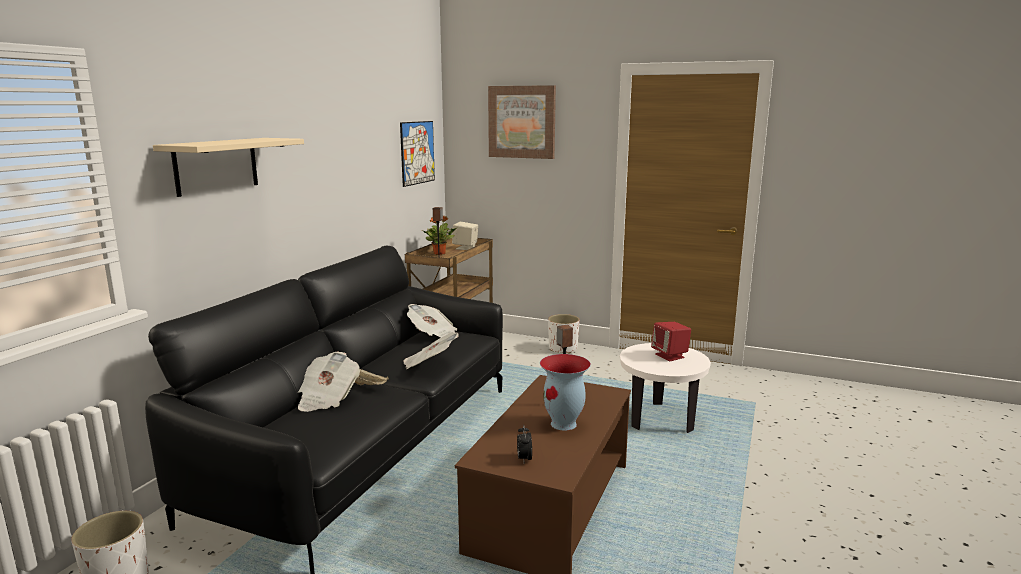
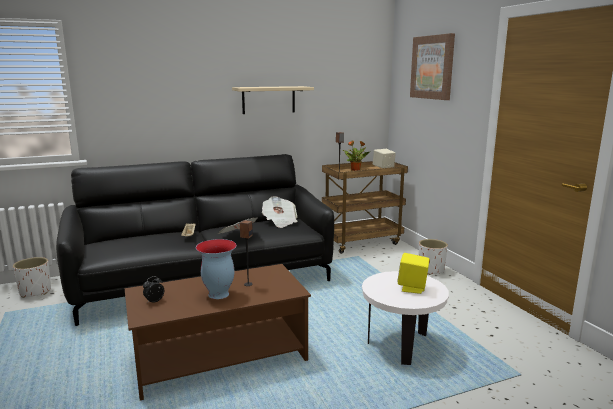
camera: 45 degrees right, 0 degrees up
beige shelf [153,138,304,197] -> beige shelf moved to [232,86,314,114]
newspaper [298,352,360,412] -> none
picture [400,121,435,187] -> none
red speaker [651,322,691,361] -> yellow speaker [397,253,430,294]

